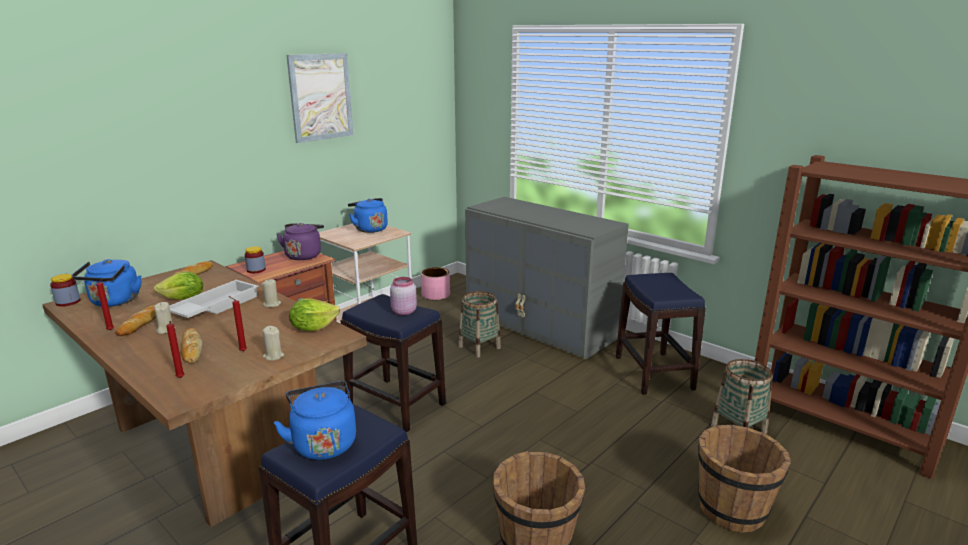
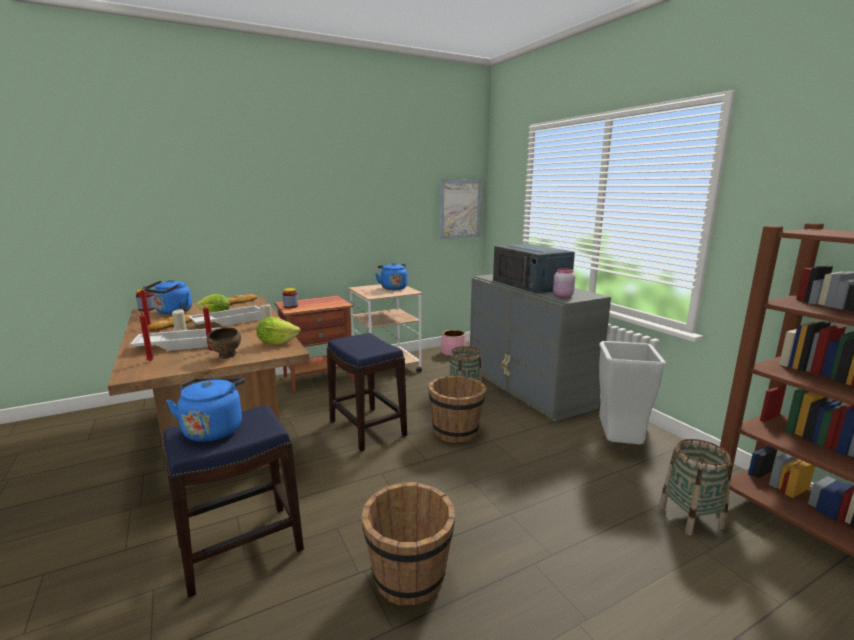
camera: 20 degrees right, 5 degrees down
bread [181,328,203,363] -> white tray [130,327,222,351]
beige candle [262,326,284,361] -> brown bowl [207,327,241,359]
purple kettle [276,223,324,260] -> none
picture [287,53,353,143] -> picture moved to [439,179,482,239]
pink jar [390,277,417,315] -> pink jar moved to [553,268,575,298]
stool [616,273,706,395] -> grey trash can [599,341,666,444]
brown bucket [698,425,791,533] -> brown bucket moved to [428,375,486,443]
none -> blue microwave [493,244,575,293]

